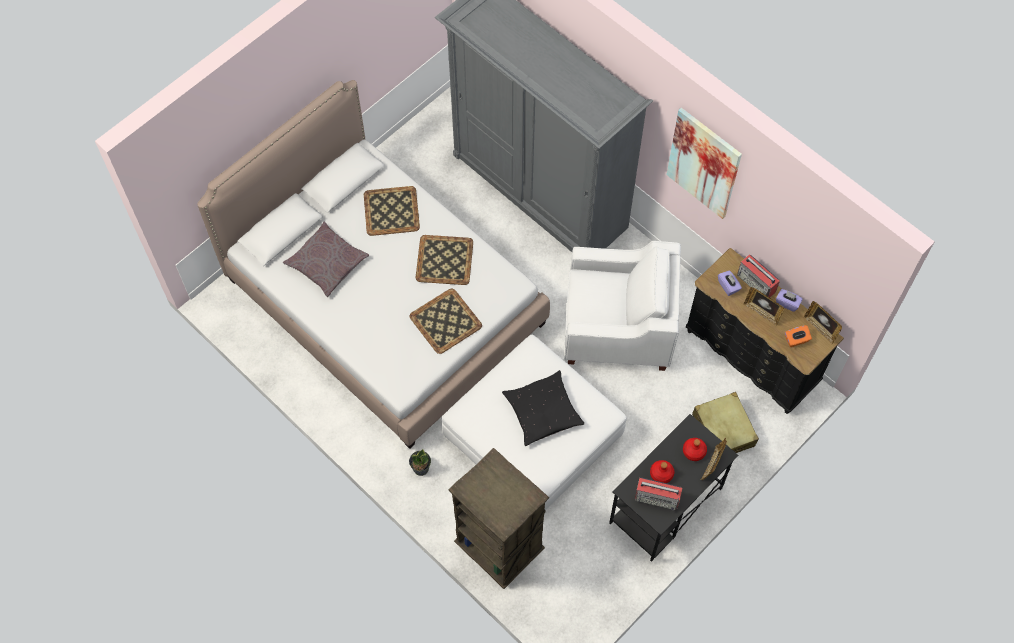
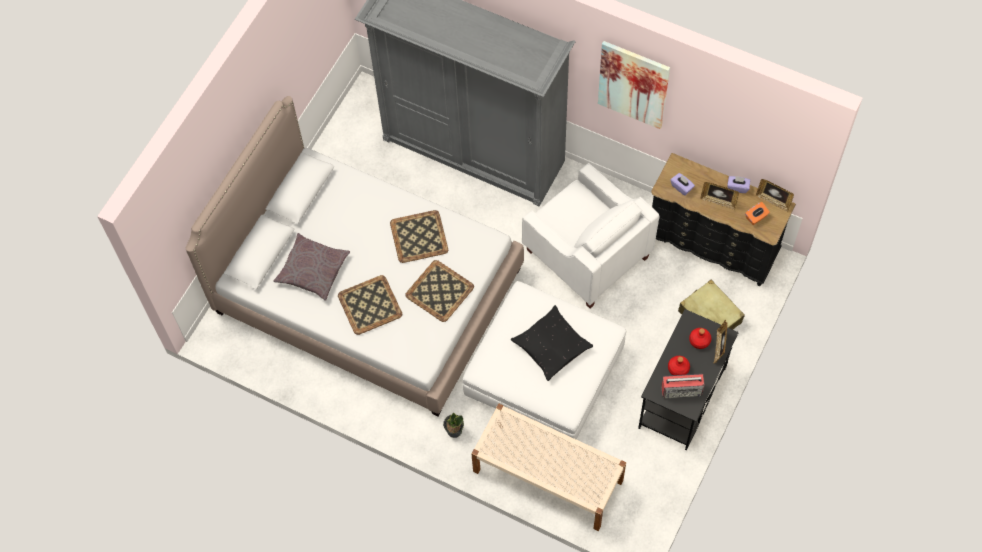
camera: 15 degrees left, 0 degrees up
tray [364,186,420,236] -> tray moved to [338,275,402,335]
brown bookcase [448,448,549,589] -> beige bench [471,403,626,531]
white armchair [564,241,681,371] -> white armchair turned 60 degrees clockwise [522,163,660,308]
radio [737,255,780,298] -> none

